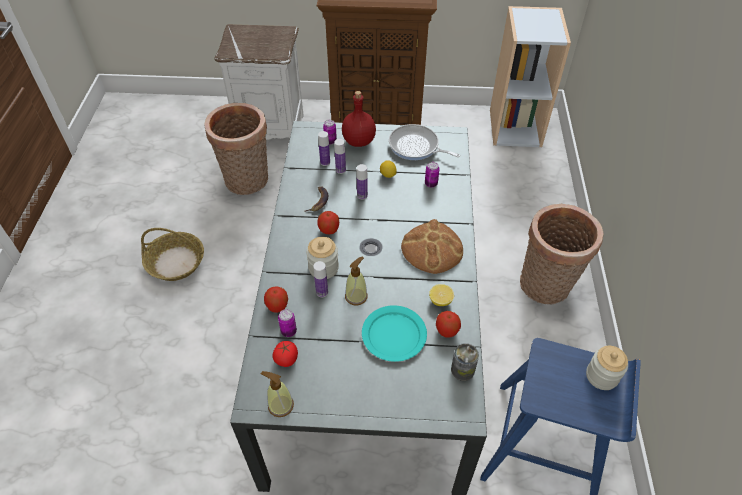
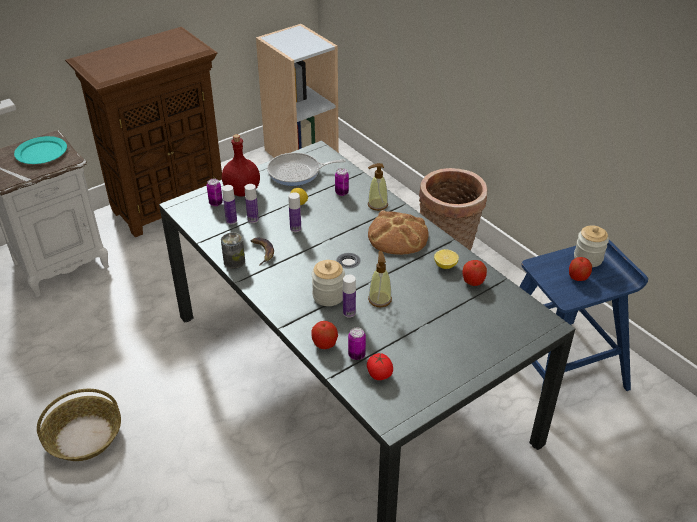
camera: 40 degrees left, 10 degrees down
basket [204,103,268,195] -> none
soap dispenser [261,371,294,417] -> soap dispenser moved to [368,163,388,211]
apple [317,211,339,234] -> apple moved to [569,257,592,281]
turquoise plate [362,305,427,362] -> turquoise plate moved to [14,136,67,164]
can [451,343,479,381] -> can moved to [221,232,245,269]

